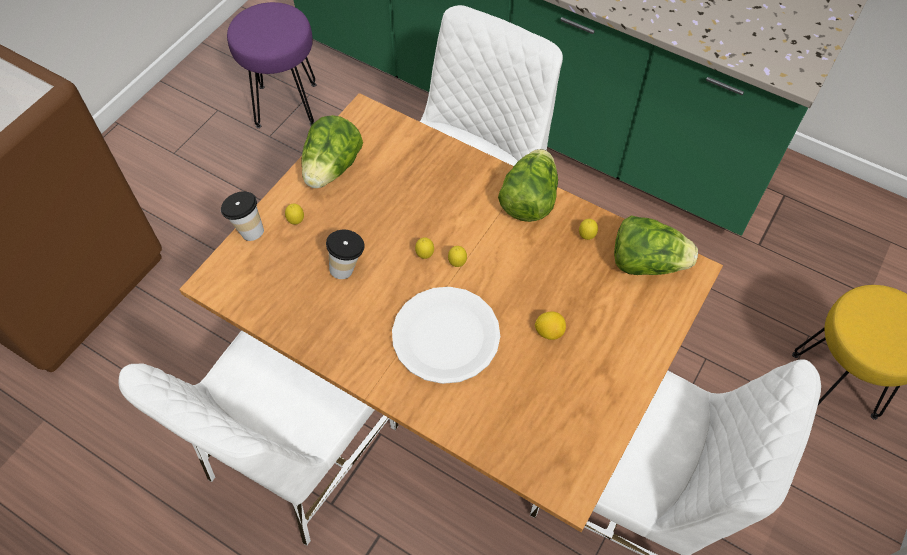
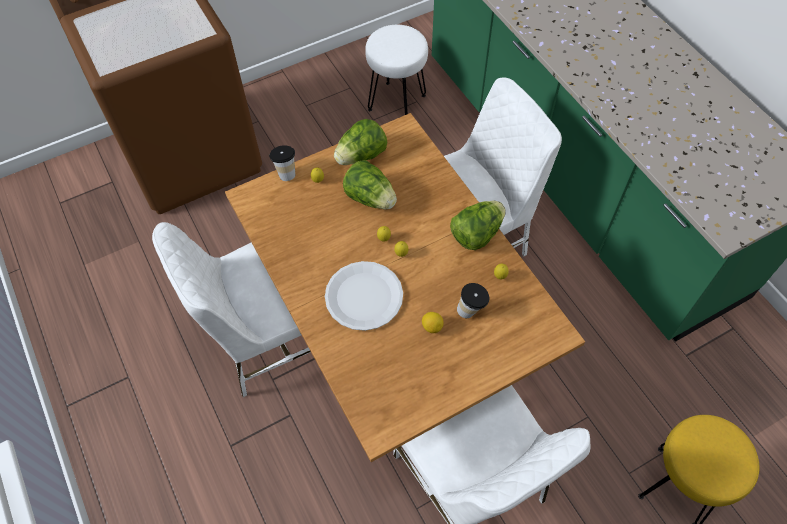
camera: 30 degrees right, 0 degrees up
purple stool [227,2,316,128] -> white stool [365,25,428,115]
cup [326,230,365,279] -> cup moved to [457,283,489,318]
lettuce [614,215,698,275] -> lettuce moved to [343,160,397,210]

